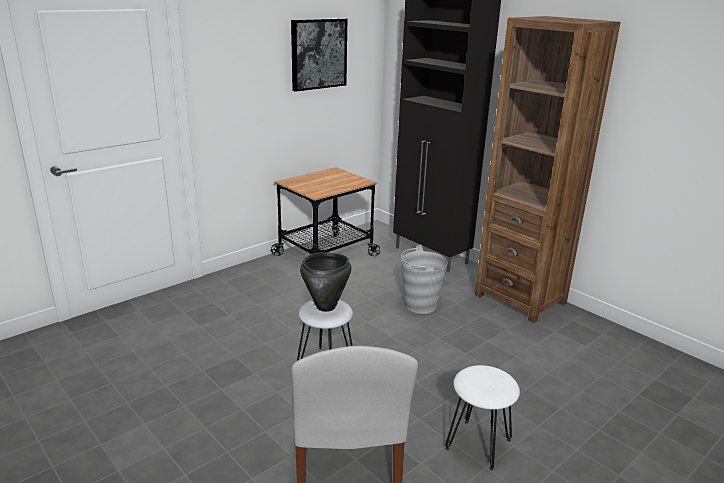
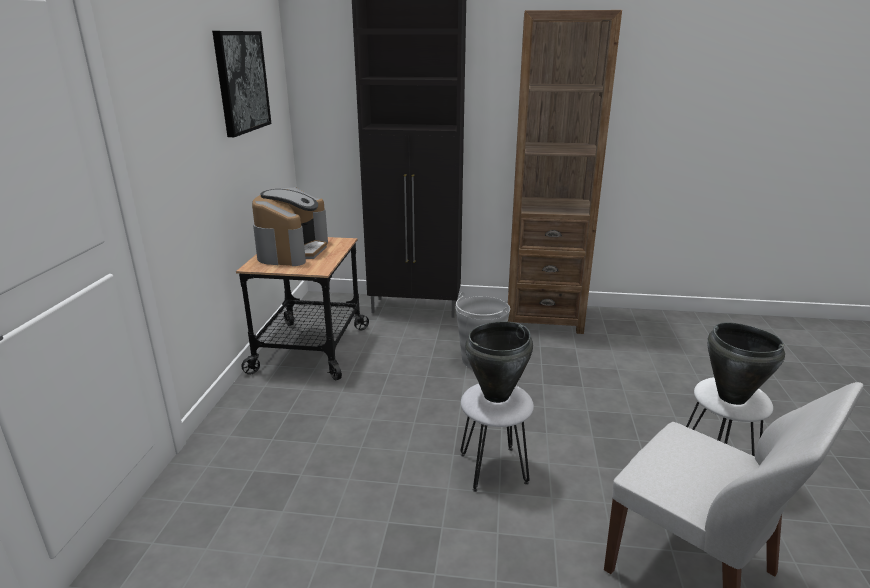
camera: 40 degrees left, 0 degrees up
none -> coffee machine [252,187,328,266]
none -> black cooking pot [707,322,785,405]

